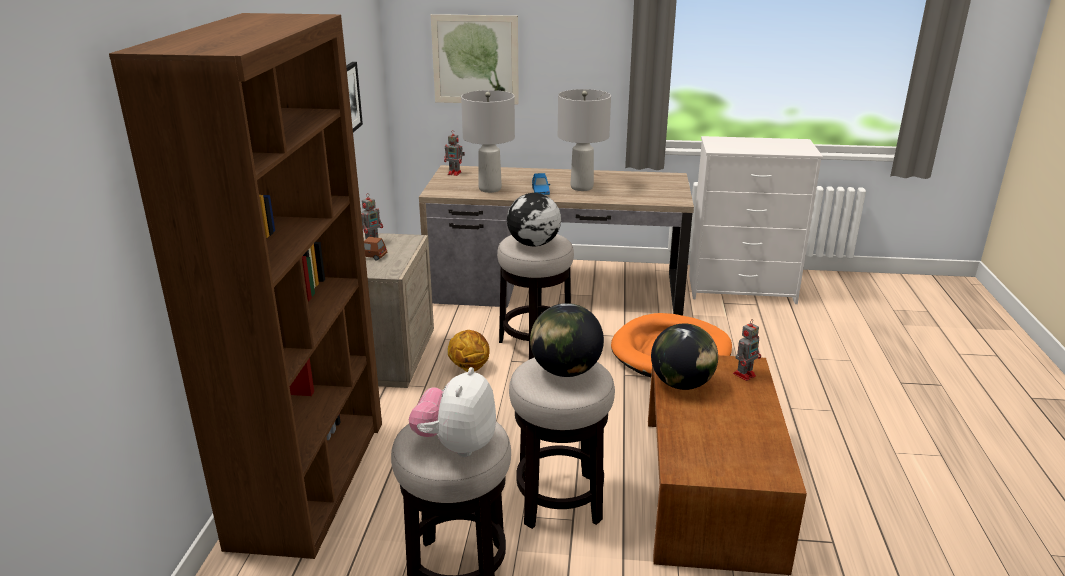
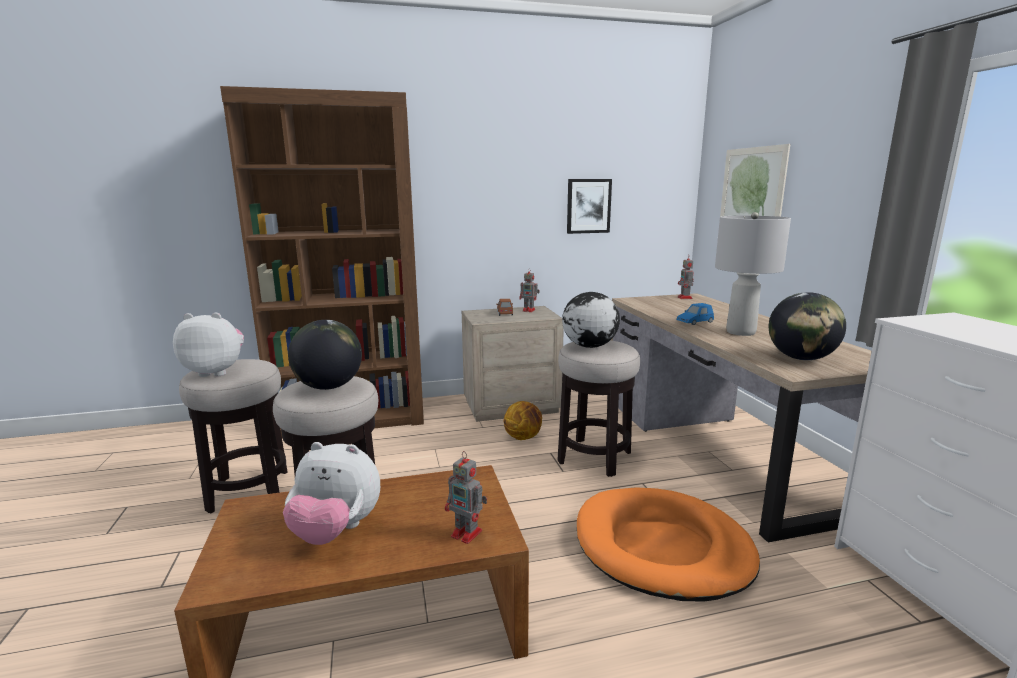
camera: 70 degrees right, 10 degrees down
grey table lamp [461,90,515,193] -> none
globe [651,323,718,390] -> globe moved to [769,292,846,360]
none -> plush toy [283,442,380,545]

